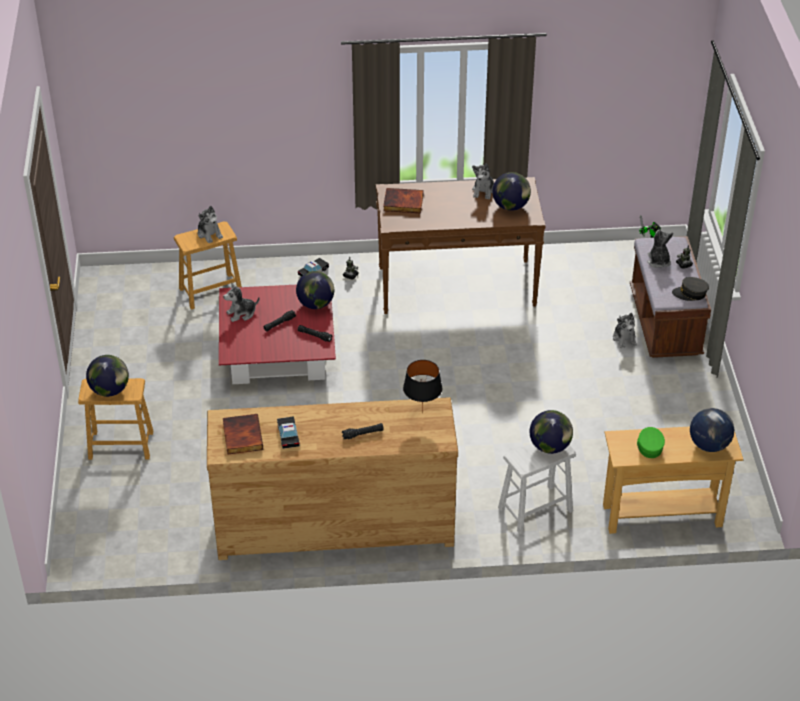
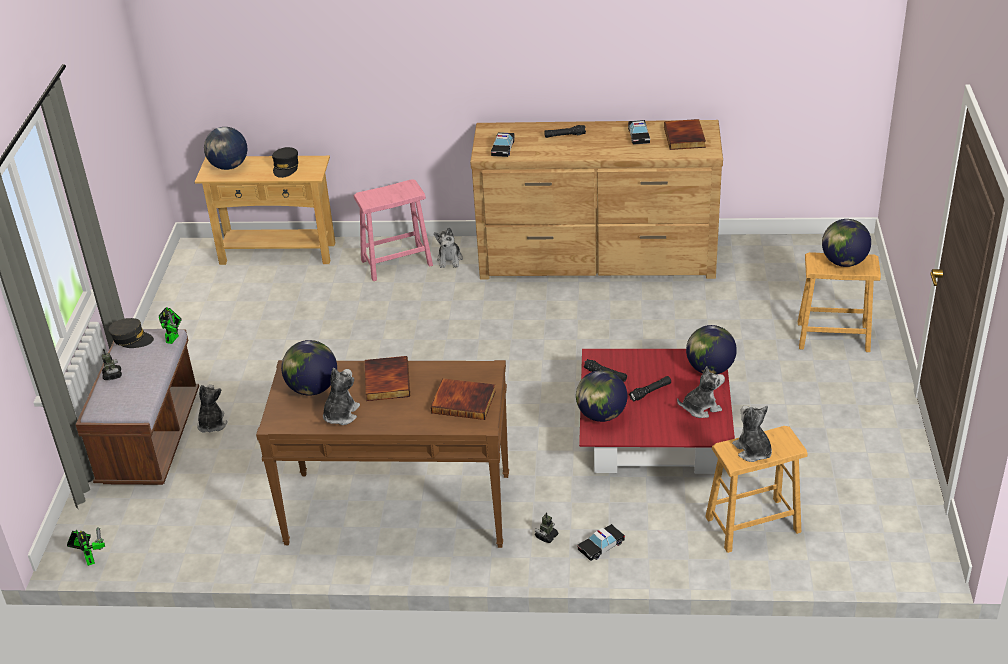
camera: 170 degrees left, 5 degrees down
black table lamp [403,360,442,414] -> toy car [491,132,515,157]
white stool [498,443,576,535] -> pink stool [354,179,433,281]
globe [530,410,573,454] -> globe moved to [686,325,737,374]
green cap [637,427,665,458] -> black cap [272,147,299,178]
plush toy [647,230,673,268] -> plush toy moved to [434,227,463,268]
none -> toy robot [159,307,182,344]
none -> book [365,356,410,401]

